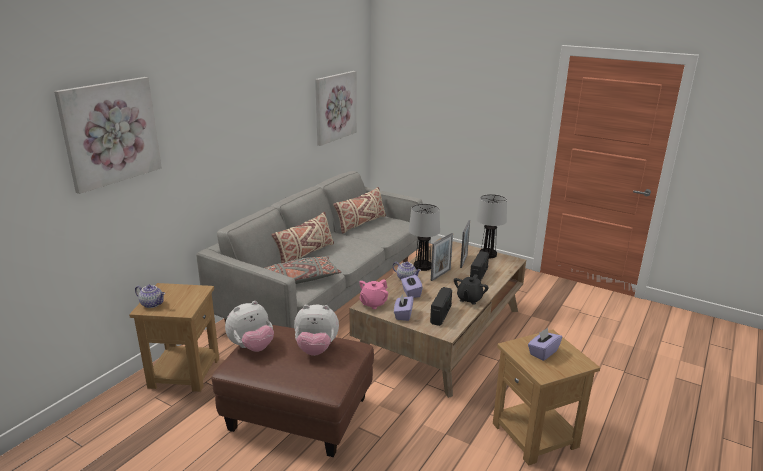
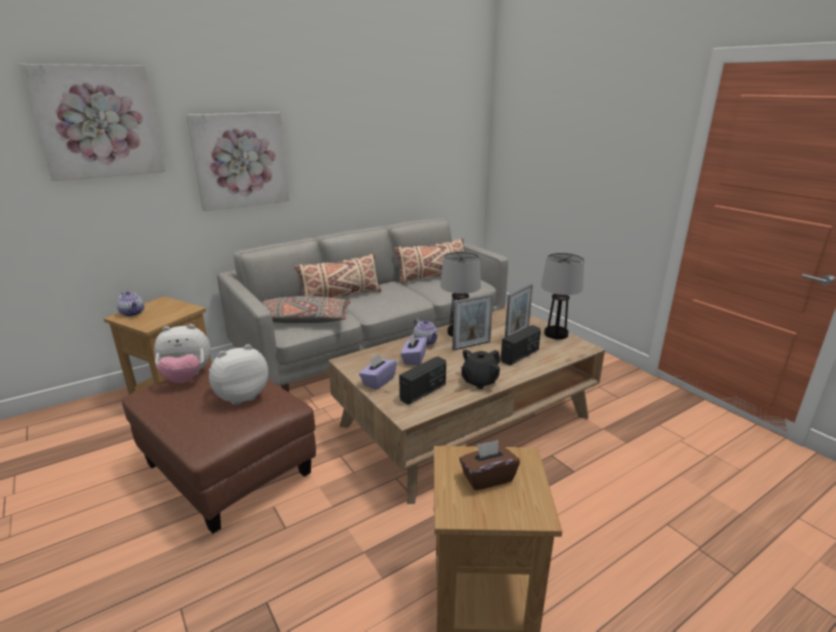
camera: 25 degrees right, 0 degrees up
plush toy [294,305,339,356] -> plush toy turned 120 degrees clockwise [209,344,268,405]
picture [315,71,357,146] -> picture moved to [186,112,290,211]
pink teapot [359,279,388,309] -> none
purple tissue box [528,328,562,361] -> brown tissue box [459,440,520,491]

